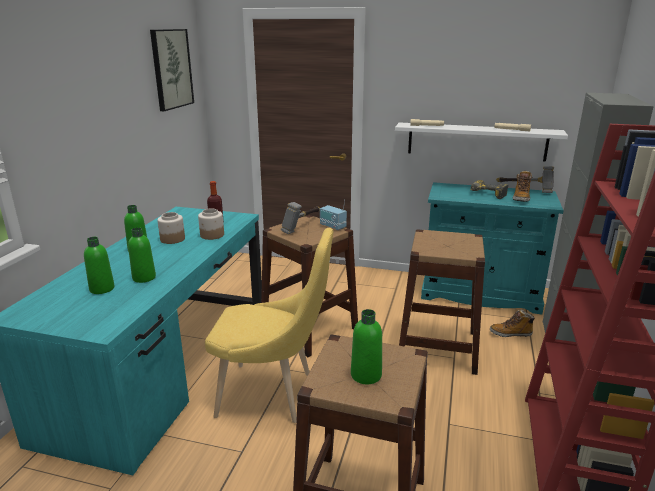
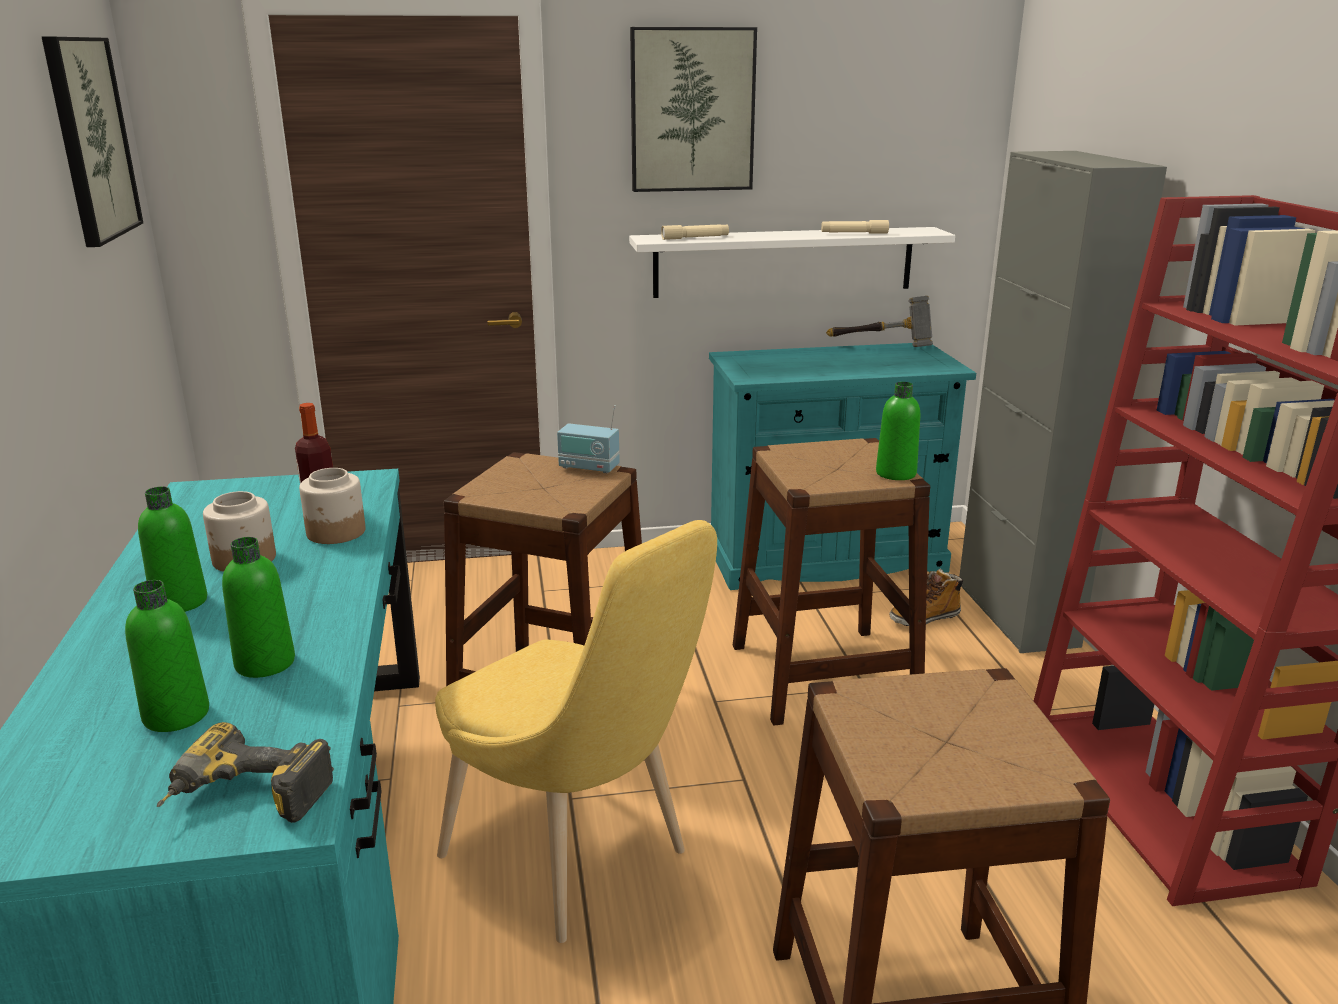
camera: 25 degrees left, 0 degrees up
yellow chair [205,228,333,423] -> yellow chair turned 60 degrees clockwise [435,520,717,943]
hammer [281,202,320,234] -> none
green bottle [351,309,382,384] -> green bottle moved to [876,382,920,480]
power drill [470,180,508,199] -> power drill moved to [157,722,334,823]
boot [513,171,532,202] -> none
none -> picture [630,27,757,192]

